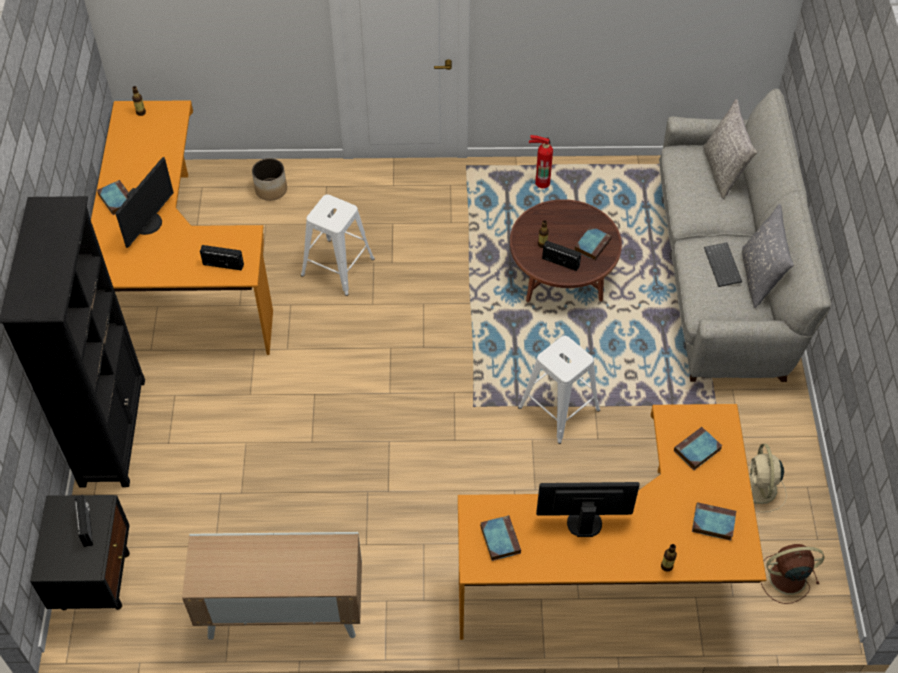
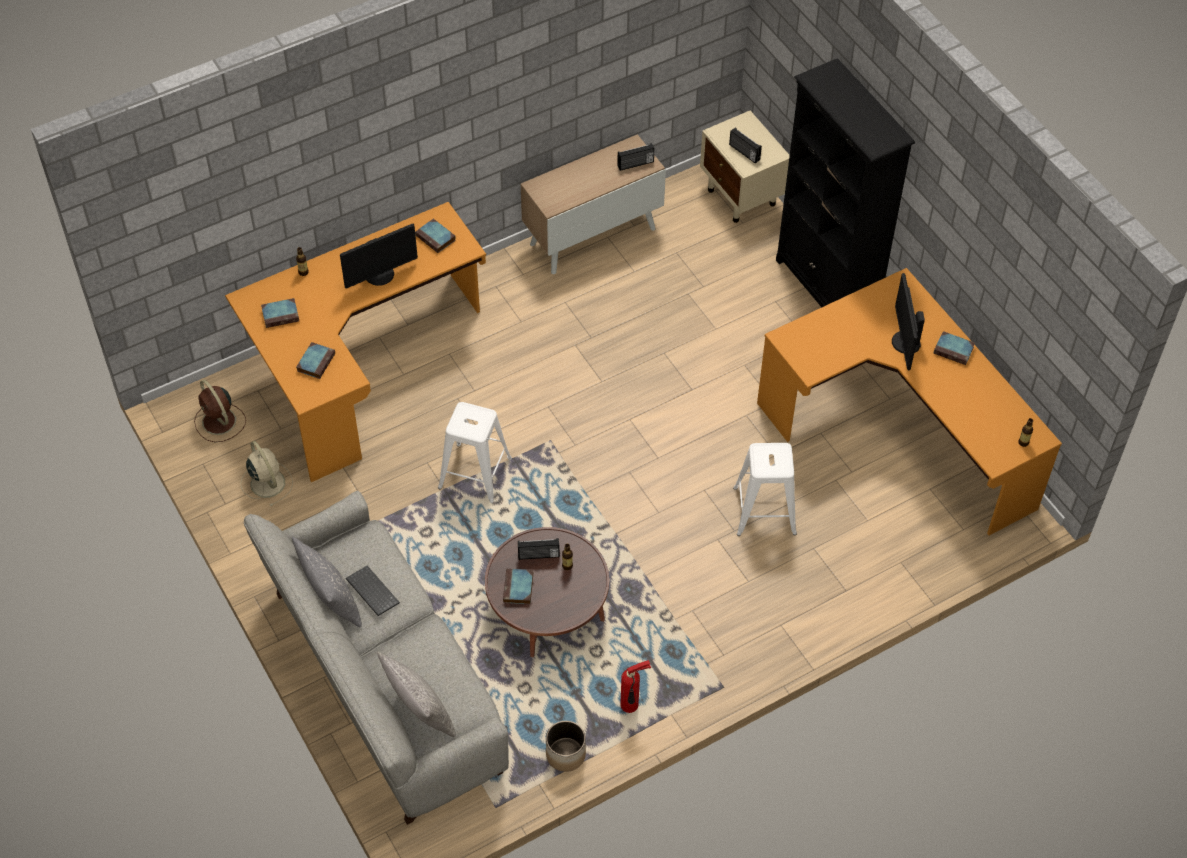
camera: 150 degrees right, 0 degrees up
black nightstand [30,495,130,610] -> beige nightstand [700,111,790,223]
radio [200,245,244,271] -> radio moved to [617,143,655,171]
planter [252,158,287,201] -> planter moved to [546,721,586,772]
brown fan [760,544,824,604] -> brown fan turned 90 degrees clockwise [194,379,246,442]

